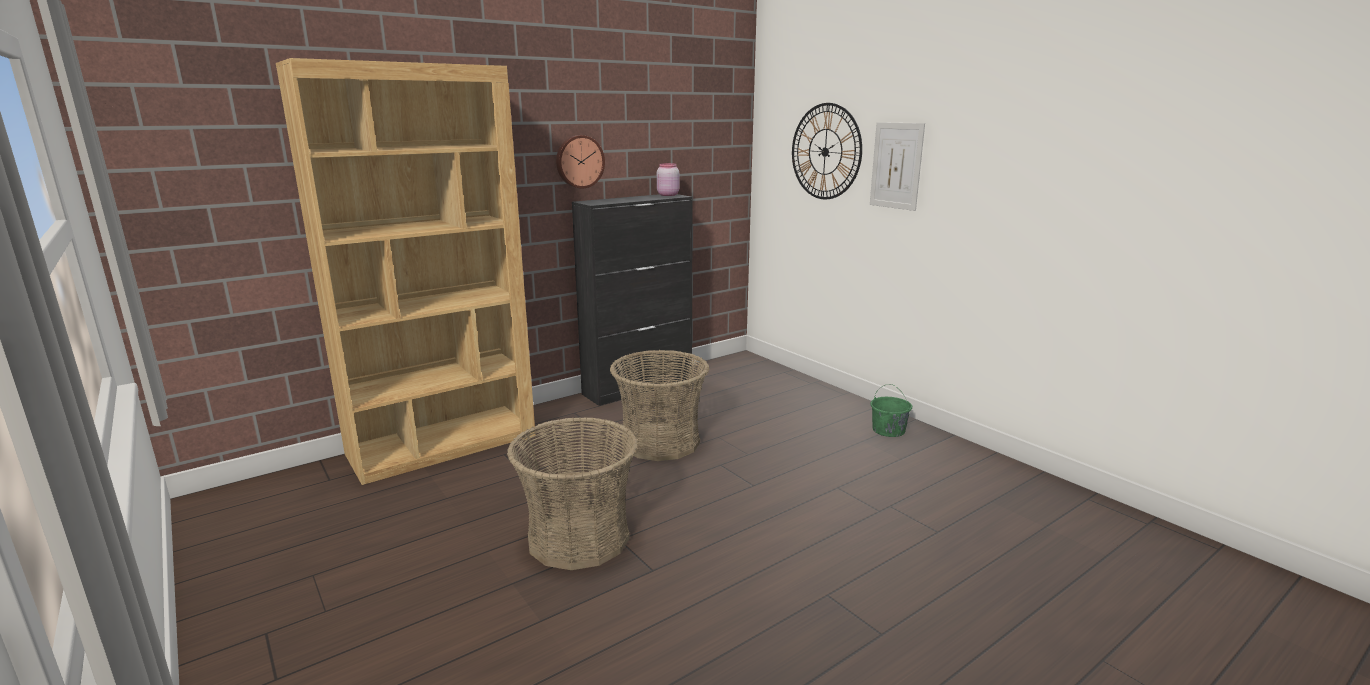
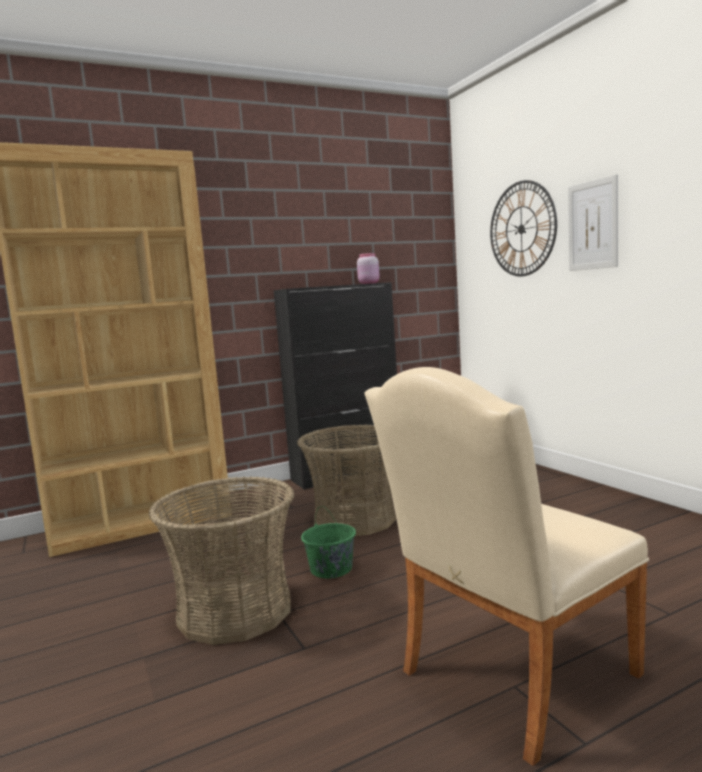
camera: 10 degrees right, 10 degrees down
wall clock [556,135,605,189] -> none
green bucket [870,384,912,437] -> green bucket moved to [301,506,356,578]
none -> beige chair [364,367,649,766]

